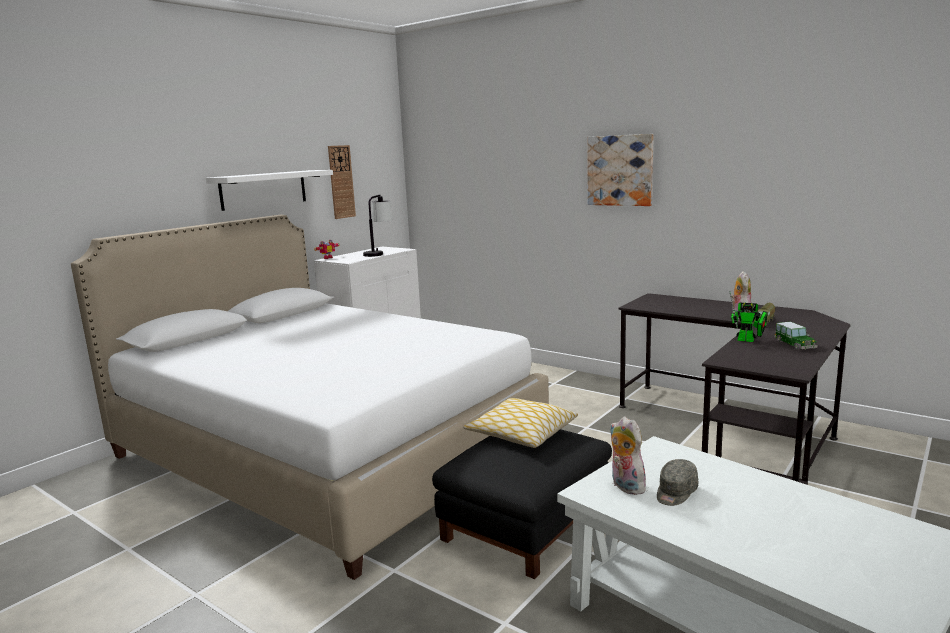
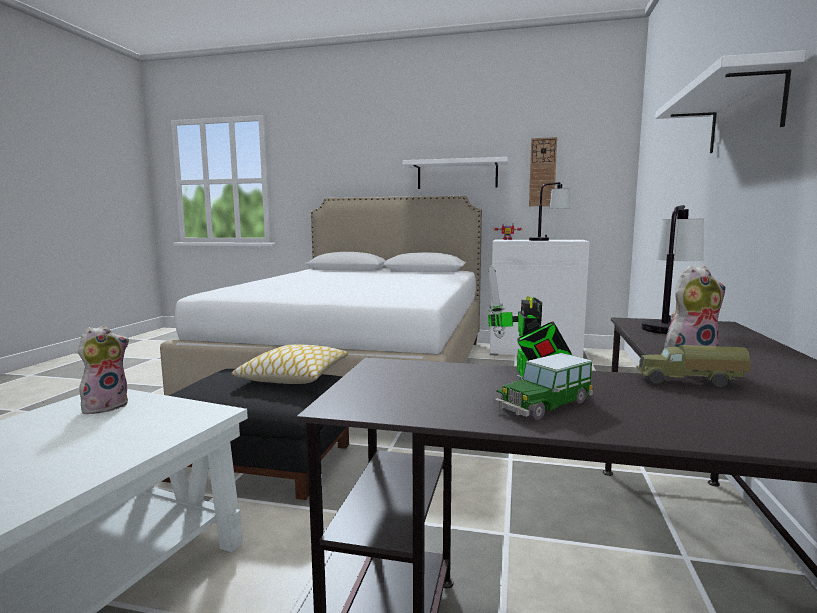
camera: 65 degrees right, 5 degrees down
picture [588,134,654,206] -> white shelf [655,50,806,153]
grey cap [657,459,698,506] -> none
none -> table lamp [641,205,704,334]

